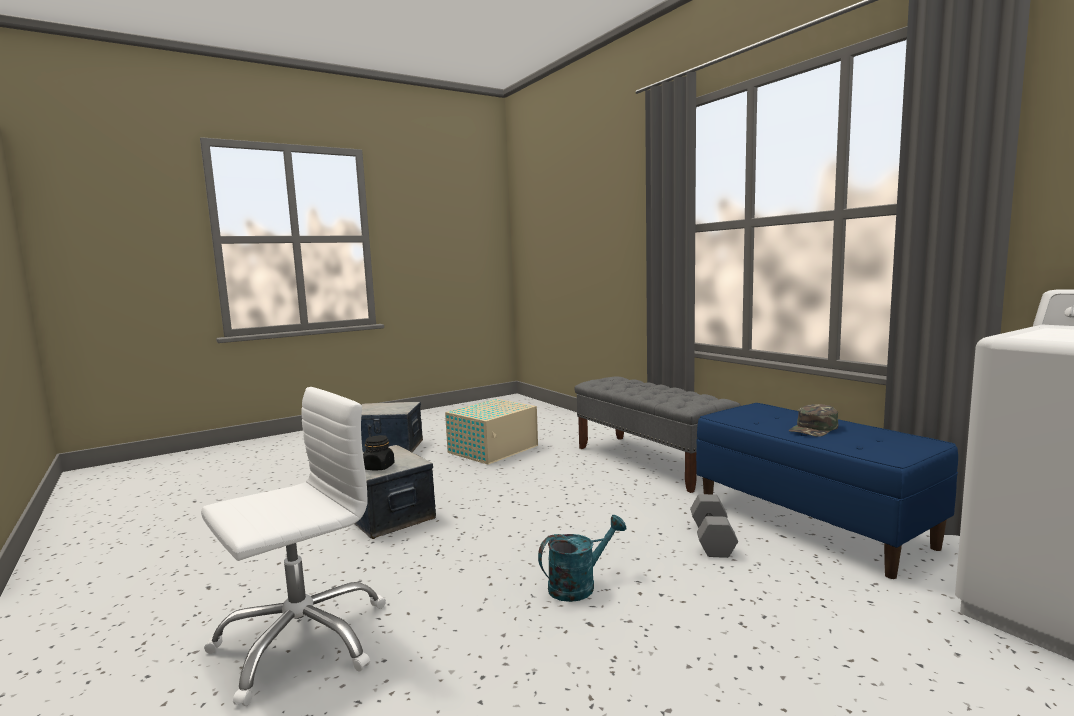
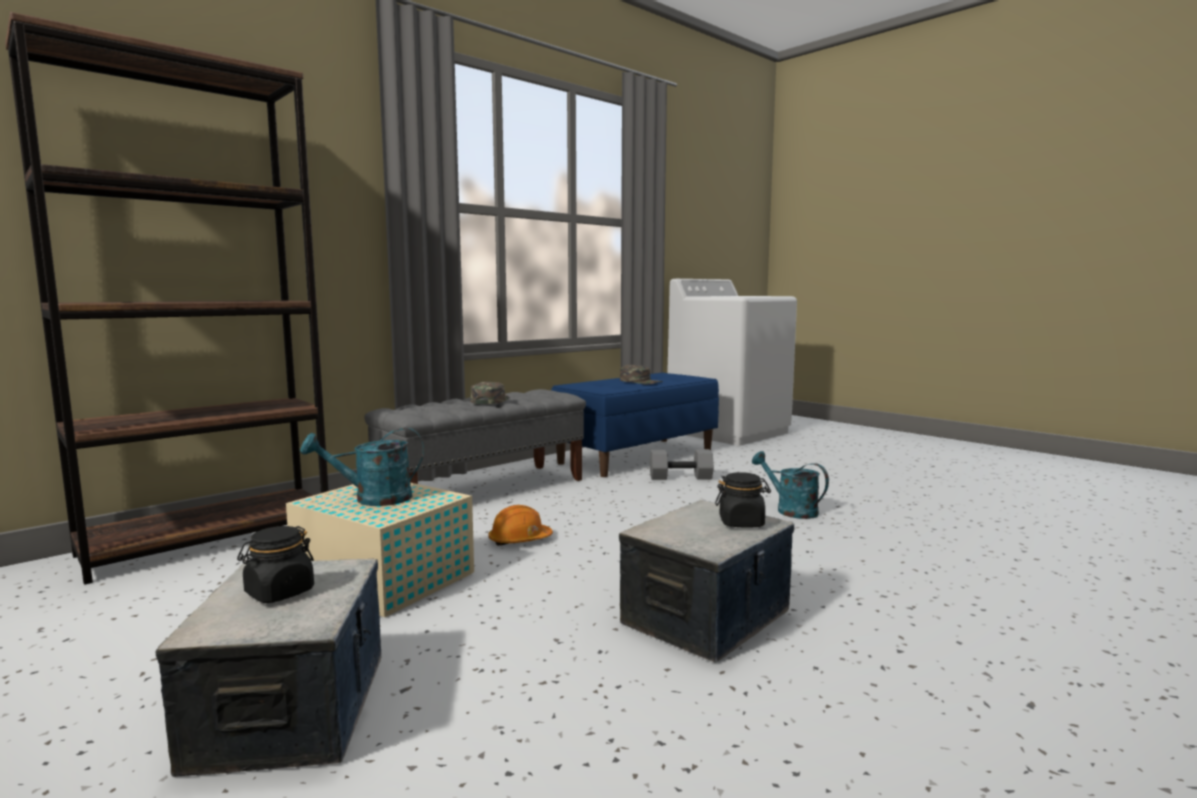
camera: 100 degrees left, 0 degrees up
white office chair [201,387,386,706] -> none
none -> brown bookcase [5,12,329,585]
none -> black jar [237,526,314,603]
none -> turquoise watering can [300,428,424,506]
none -> green cap [470,382,510,404]
none -> orange hard hat [488,505,553,546]

